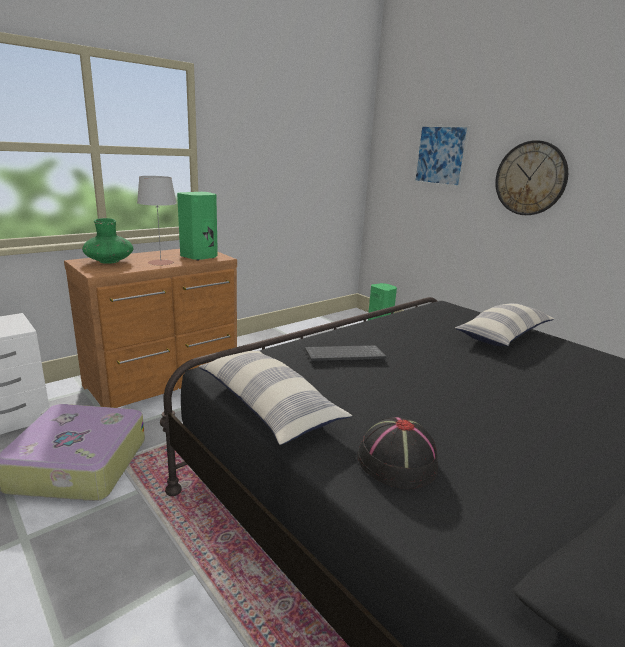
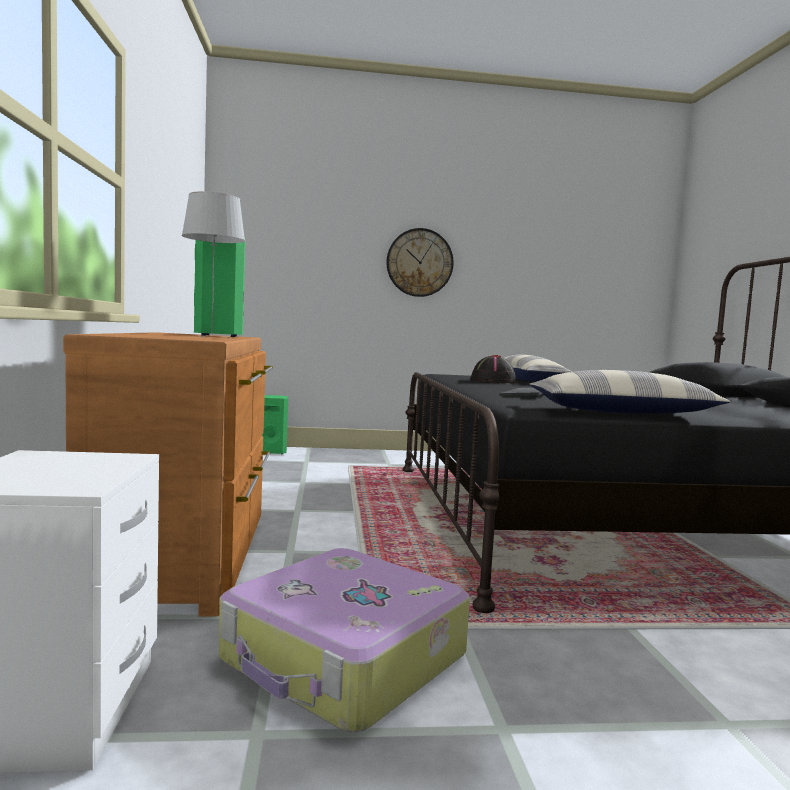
camera: 55 degrees left, 15 degrees down
green vase [82,218,134,264] -> none
black hat [357,417,438,489] -> black hat moved to [470,355,516,383]
picture [414,125,470,188] -> none

